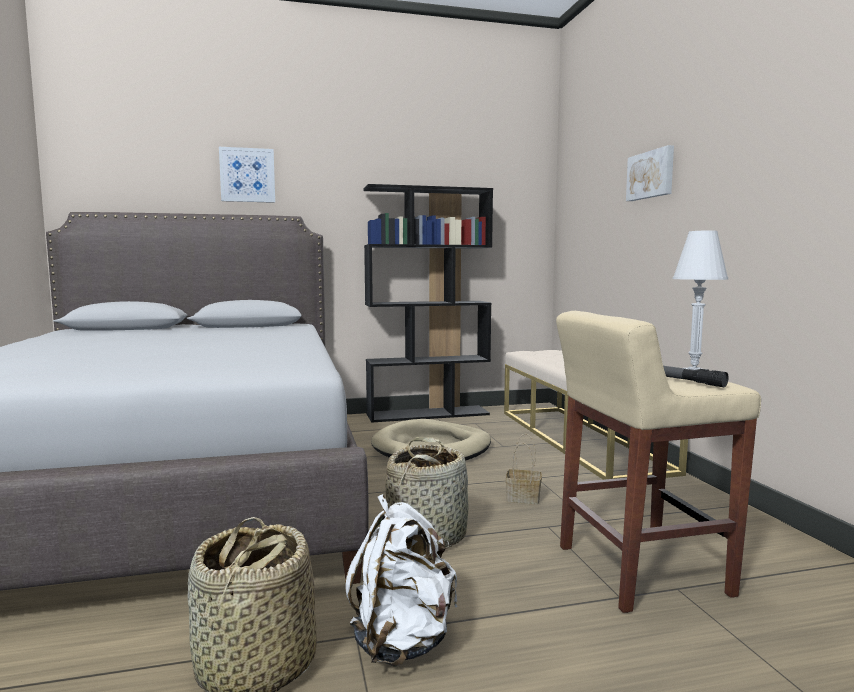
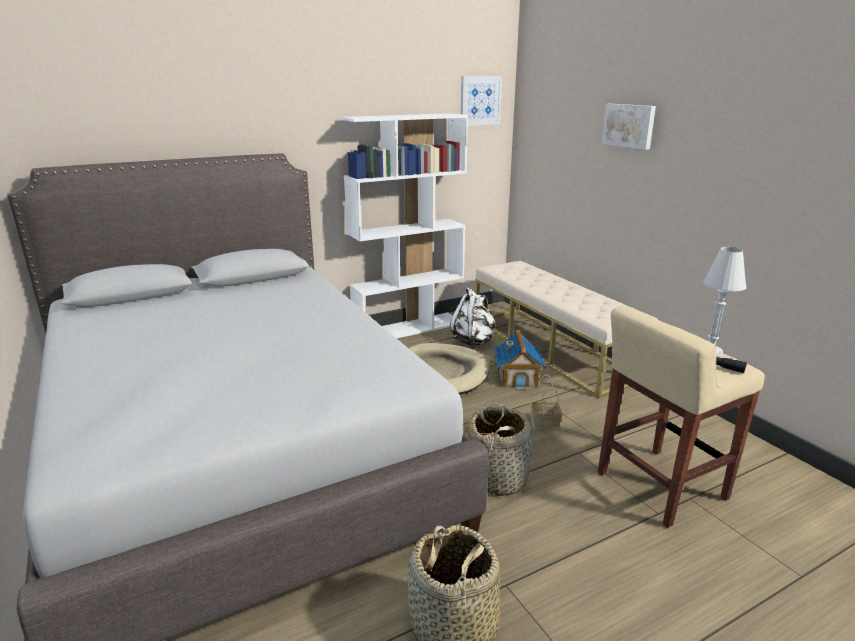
camera: 15 degrees left, 15 degrees up
picture [219,147,275,203] -> picture moved to [461,76,502,126]
white backpack [345,494,458,667] -> white backpack moved to [450,288,495,345]
black bookcase [363,184,493,423] -> white bookcase [341,113,468,338]
none -> toy house [494,330,546,390]

